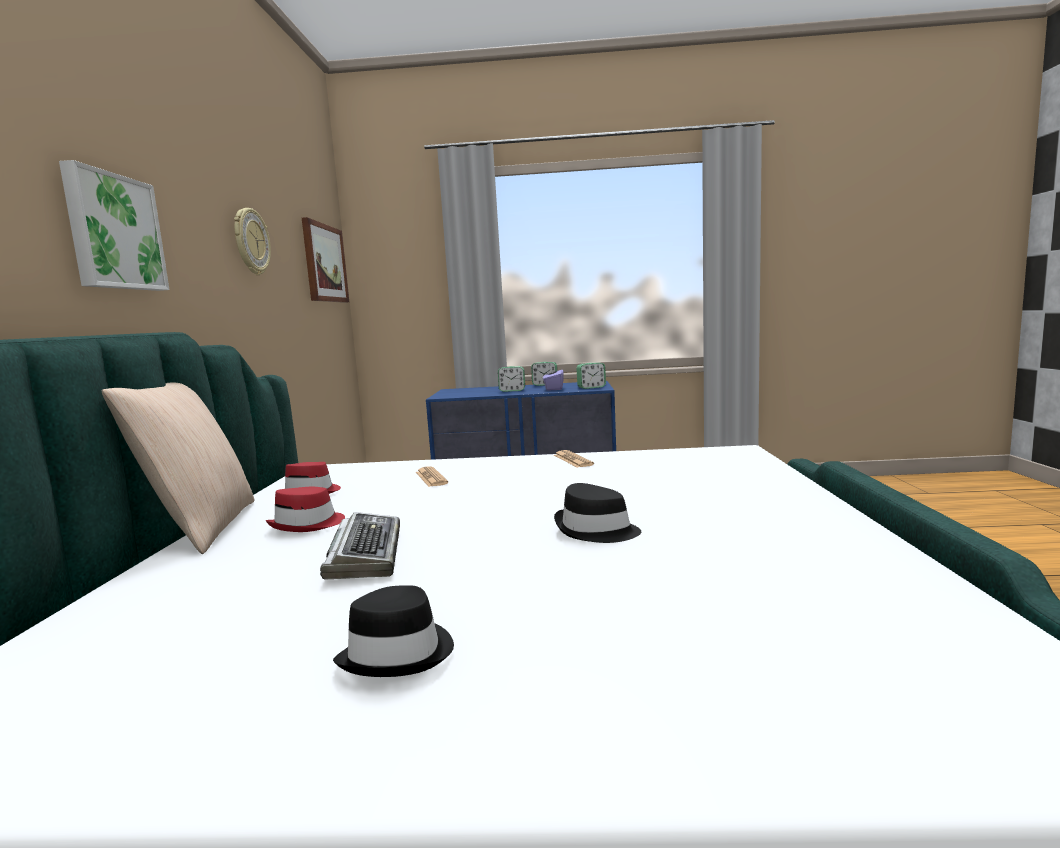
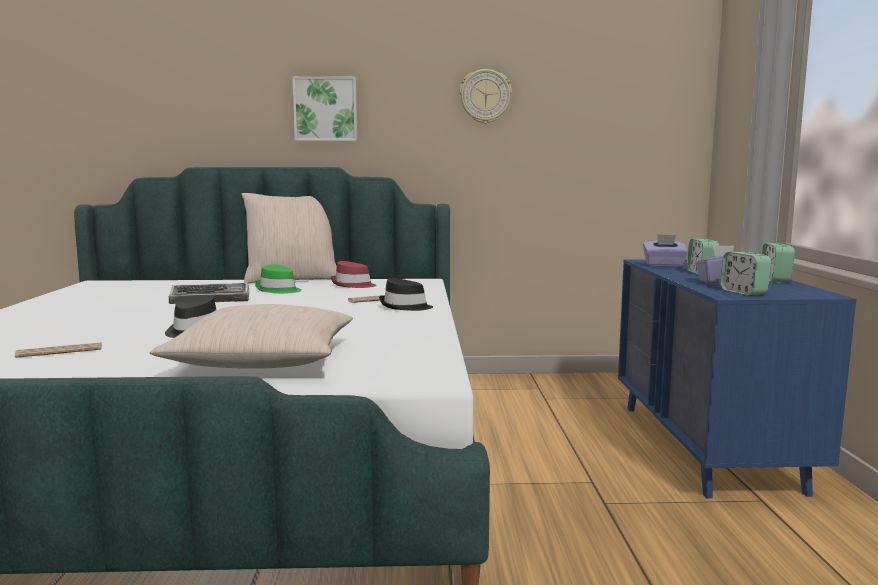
camera: 85 degrees right, 0 degrees up
red hat [266,487,345,532] -> green hat [255,264,302,294]
picture [302,217,349,303] -> none
black hat [333,585,454,677] -> black hat moved to [379,278,433,311]
newspaper [554,450,594,467] -> newspaper moved to [15,343,102,358]
none -> beige pillow [150,304,353,369]
none -> purple tissue box [643,234,688,267]

